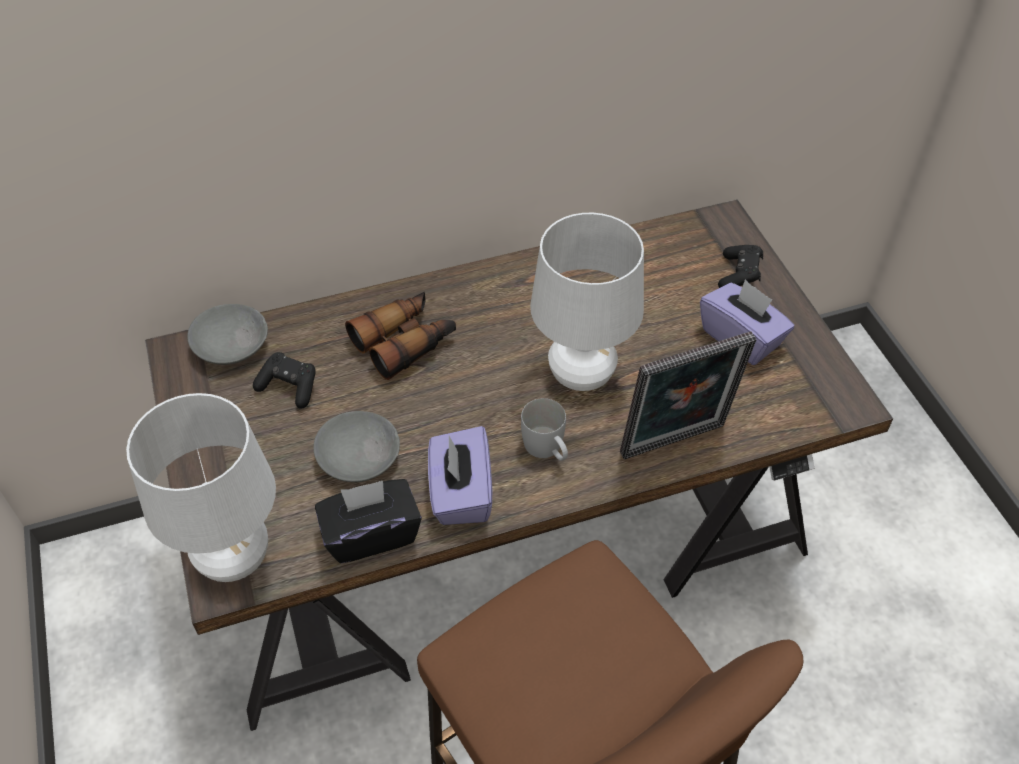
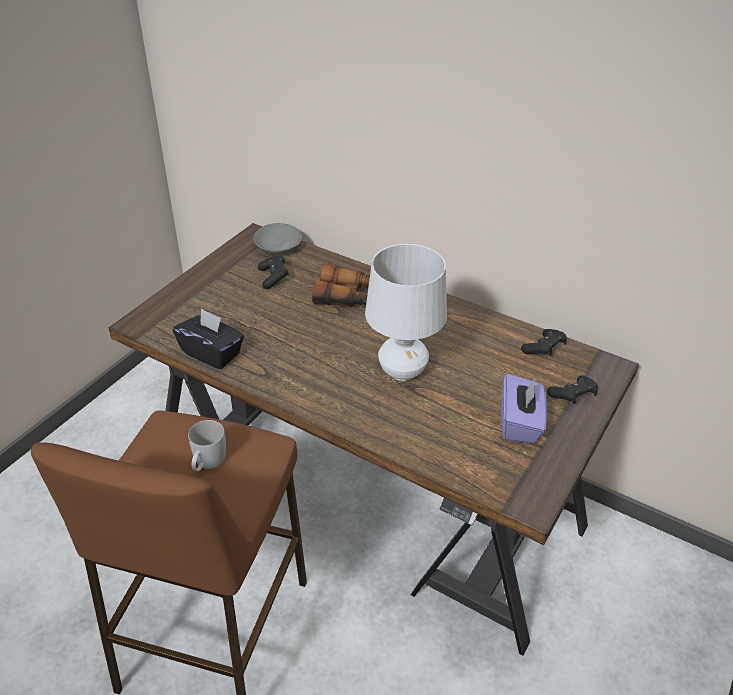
camera: 50 degrees right, 10 degrees down
white table lamp [126,393,276,582] -> none
grey bowl [313,411,400,482] -> none
purple tissue box [428,426,492,525] -> none
white mug [521,398,568,461] -> white mug moved to [188,420,226,471]
picture frame [620,331,756,459] -> none
none -> black game controller [521,329,567,356]

